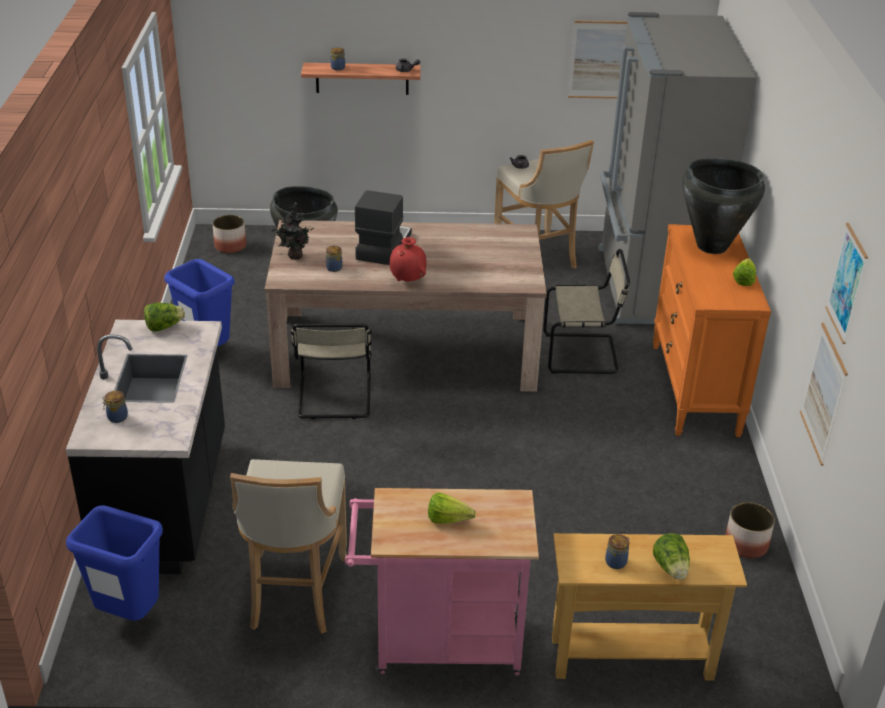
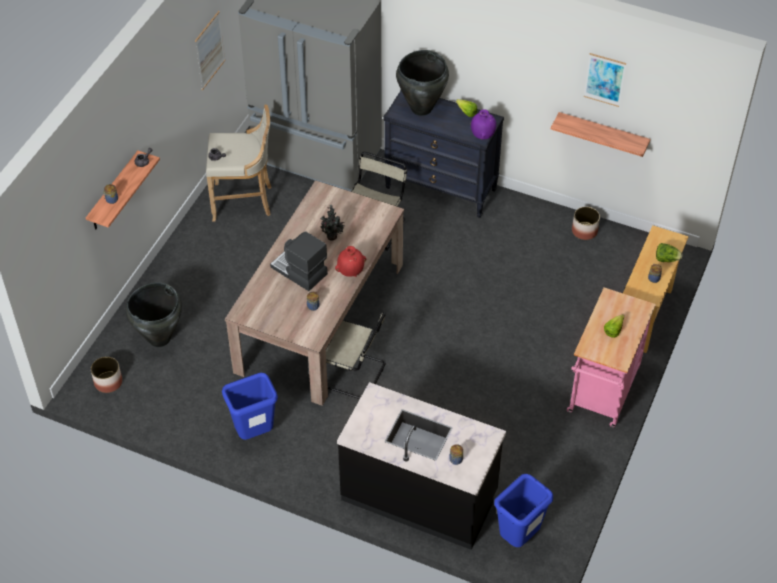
camera: 65 degrees left, 15 degrees up
lettuce [144,303,185,332] -> none
beige stool [230,459,347,633] -> none
potted plant [271,202,315,260] -> potted plant moved to [320,204,344,241]
orange dresser [653,224,771,437] -> black dresser [383,90,504,218]
picture [800,323,848,466] -> shelf [551,112,650,157]
none -> purple vase [471,109,496,140]

